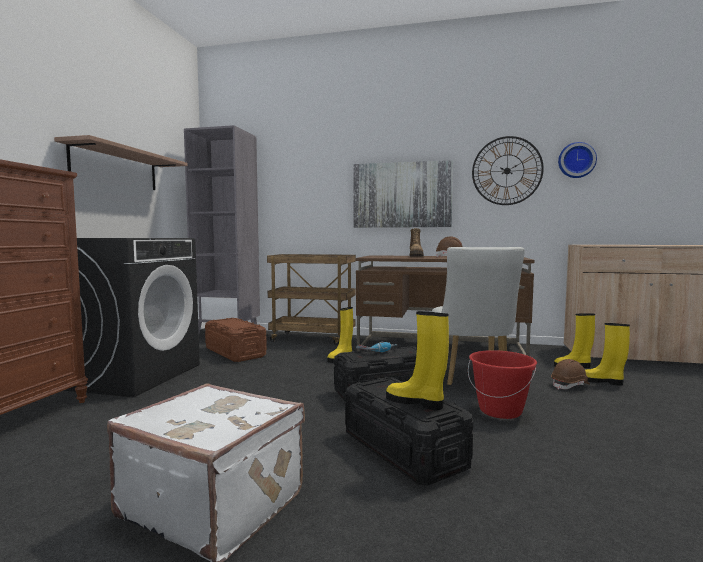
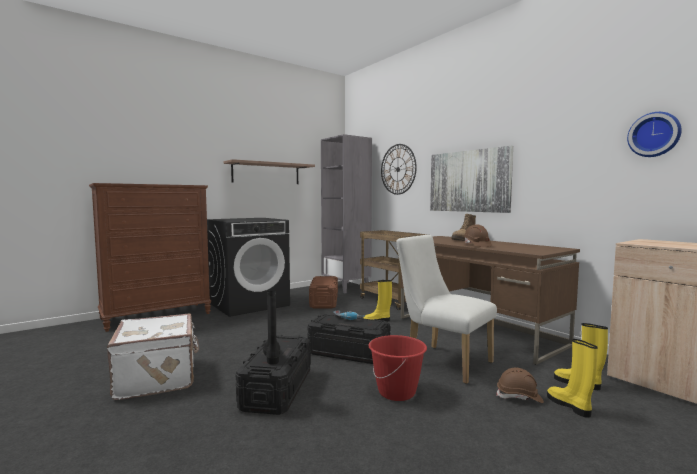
camera: 40 degrees right, 0 degrees up
yellow boot [386,311,449,410] -> black boot [263,291,280,365]
white chair [432,247,525,386] -> white chair turned 90 degrees clockwise [396,235,497,384]
wall clock [472,136,544,205] -> wall clock moved to [381,144,417,195]

